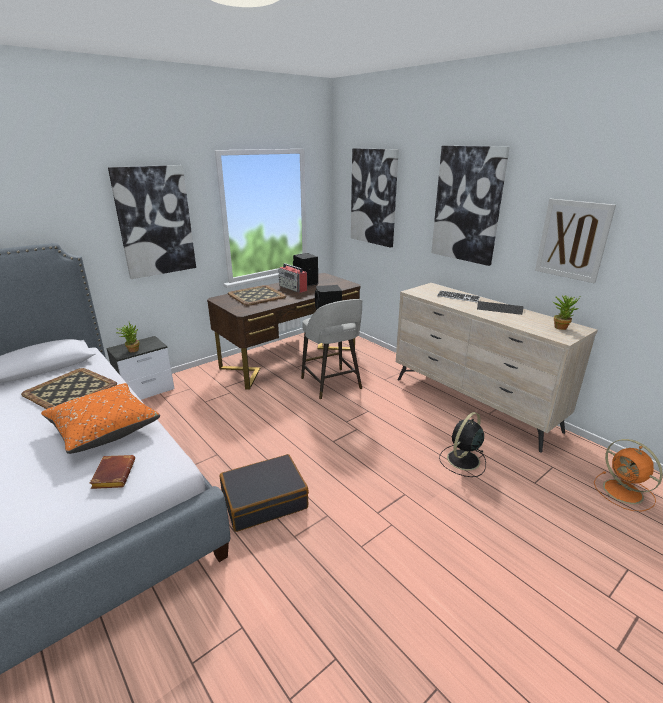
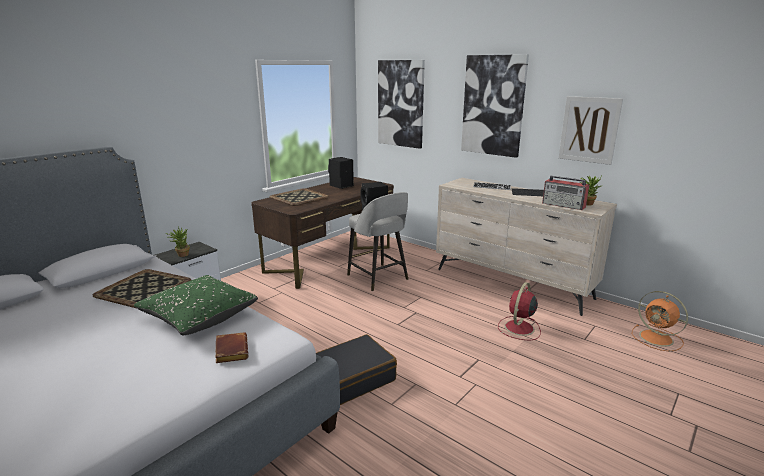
camera: 10 degrees left, 5 degrees down
orange pillow [41,383,160,454] -> green pillow [134,275,258,335]
picture [108,165,196,279] -> none
radio [278,263,307,293] -> radio moved to [542,176,590,210]
black fan [439,412,486,477] -> red fan [498,282,541,340]

